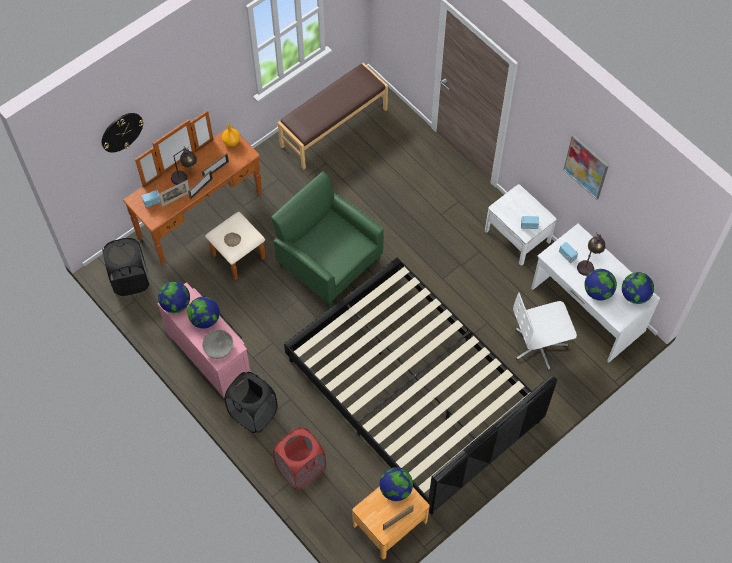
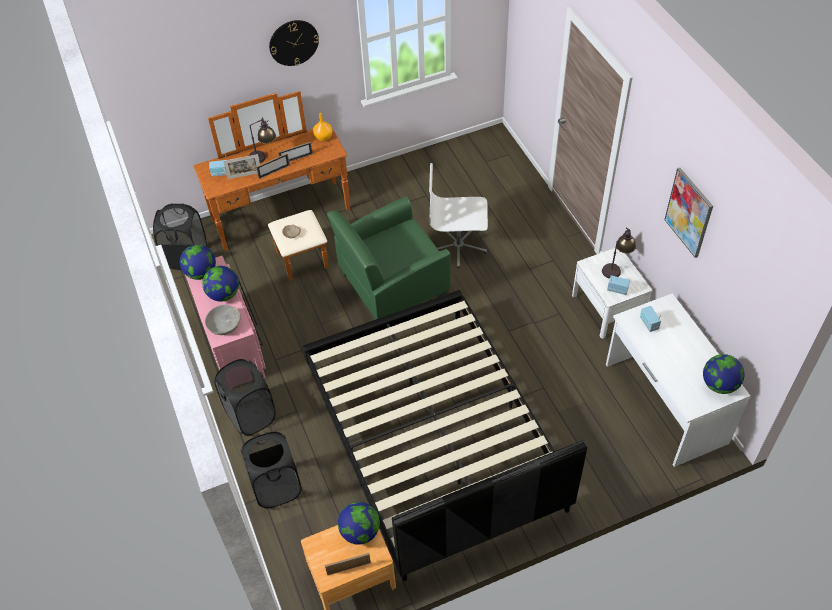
camera: 20 degrees right, 10 degrees down
wall clock [102,113,144,152] -> wall clock moved to [269,20,319,66]
green armchair [270,171,384,308] -> green armchair turned 90 degrees counterclockwise [327,197,451,320]
red laundry basket [273,428,326,489] -> black laundry basket [240,432,302,509]
brown bench [278,63,388,169] -> none
white office chair [513,293,577,371] -> white office chair moved to [429,163,488,269]
table lamp [577,234,605,276] -> table lamp moved to [602,228,636,279]
globe [584,269,617,301] -> none

